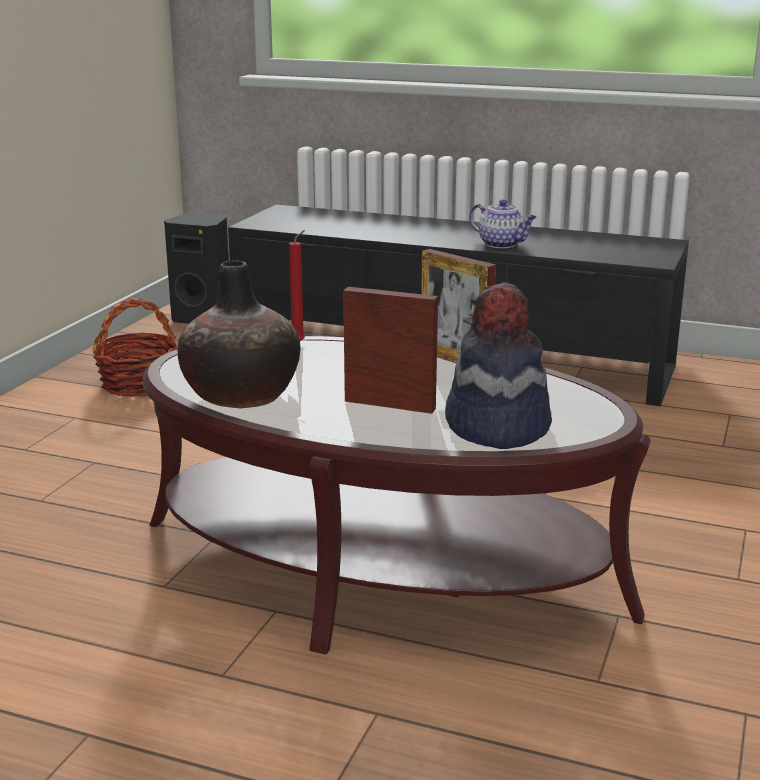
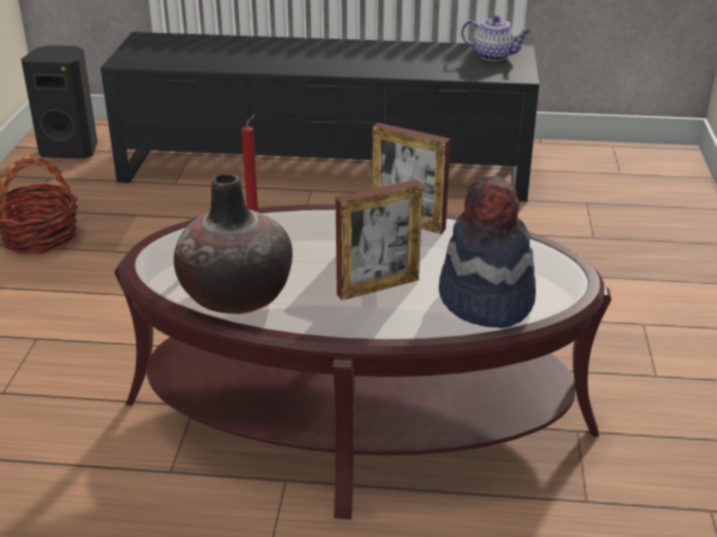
camera: 15 degrees left, 10 degrees up
picture frame [343,287,438,414] -> picture frame turned 150 degrees clockwise [335,179,423,300]
teapot [469,199,536,248] -> teapot moved to [461,15,531,61]

